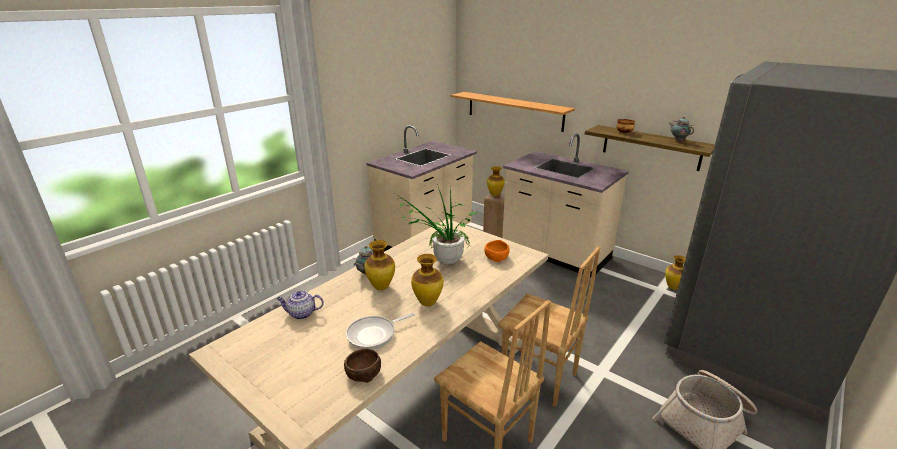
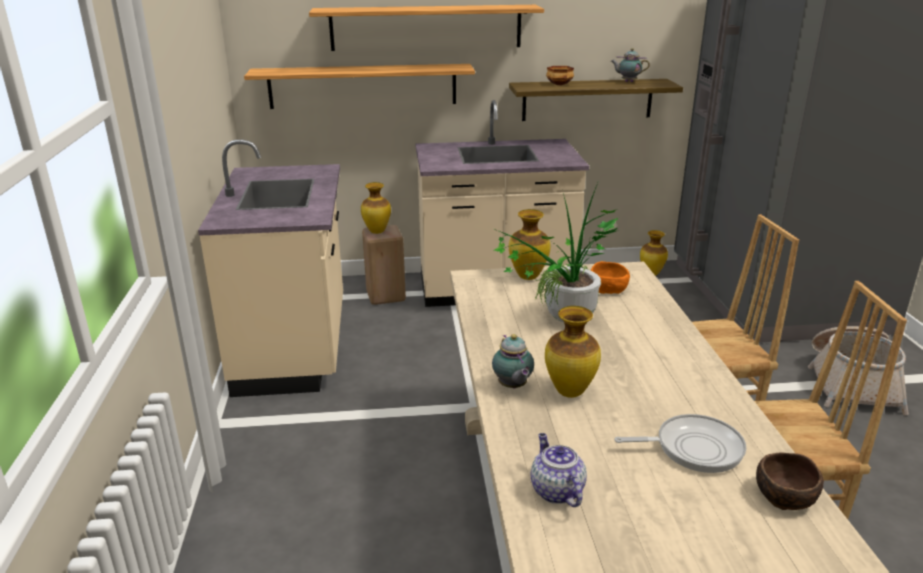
camera: 45 degrees left, 0 degrees up
teapot [277,291,324,319] -> teapot turned 120 degrees clockwise [531,433,587,507]
frying pan [346,313,415,350] -> frying pan turned 105 degrees counterclockwise [614,414,747,473]
vase [411,254,443,306] -> vase moved to [509,209,551,280]
none -> shelf [309,5,544,51]

